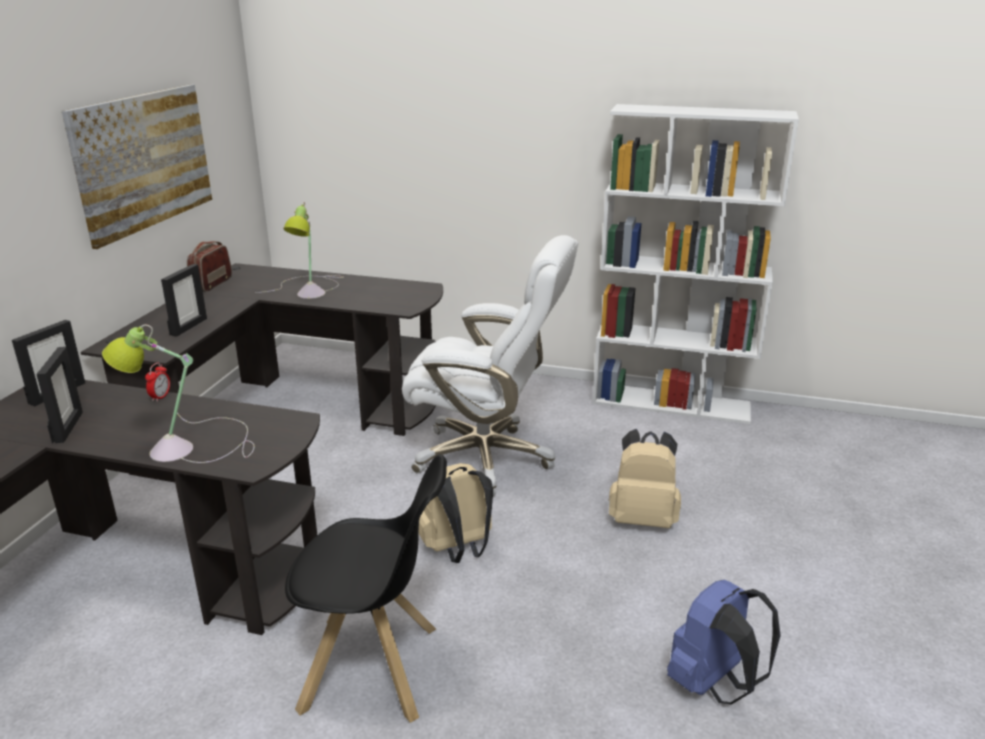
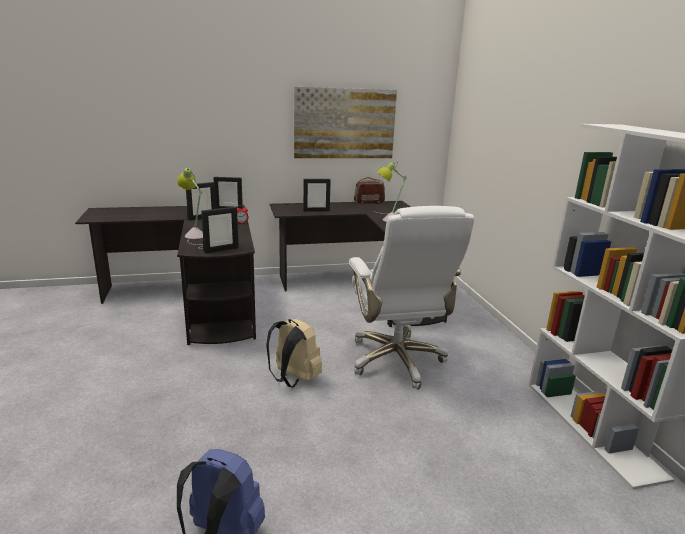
camera: 60 degrees right, 5 degrees down
black chair [285,454,447,723] -> none
beige backpack [609,429,681,528] -> none
none -> picture frame [201,207,239,253]

